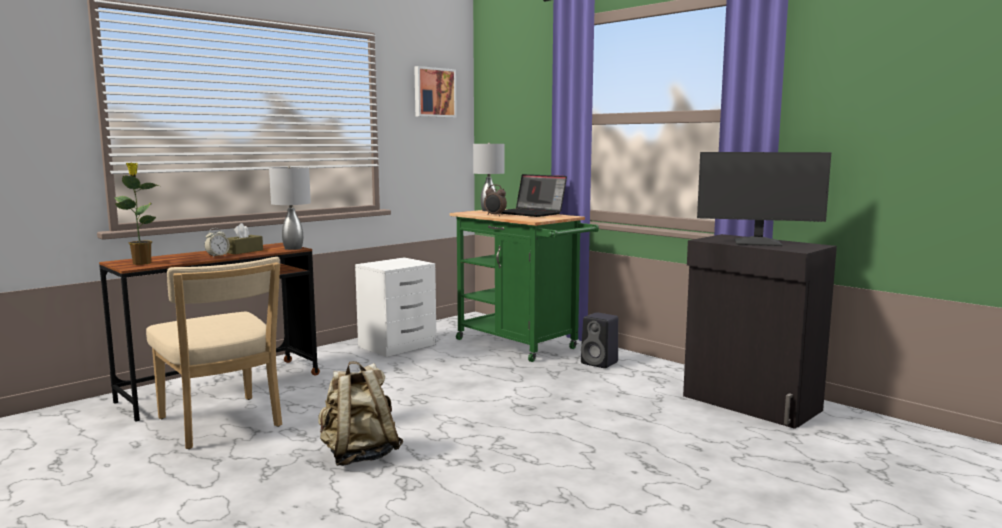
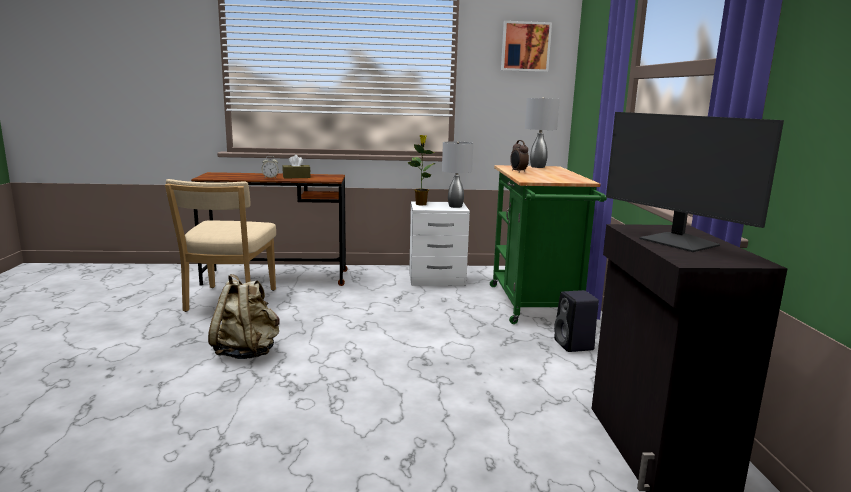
camera: 40 degrees right, 5 degrees up
potted plant [114,163,159,265] -> potted plant moved to [407,135,435,205]
grey table lamp [269,166,311,250] -> grey table lamp moved to [442,141,473,208]
laptop [499,174,567,217] -> none

